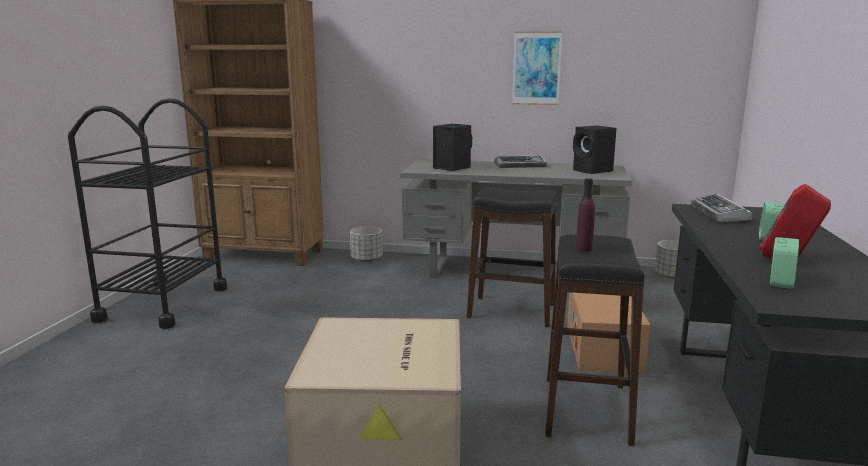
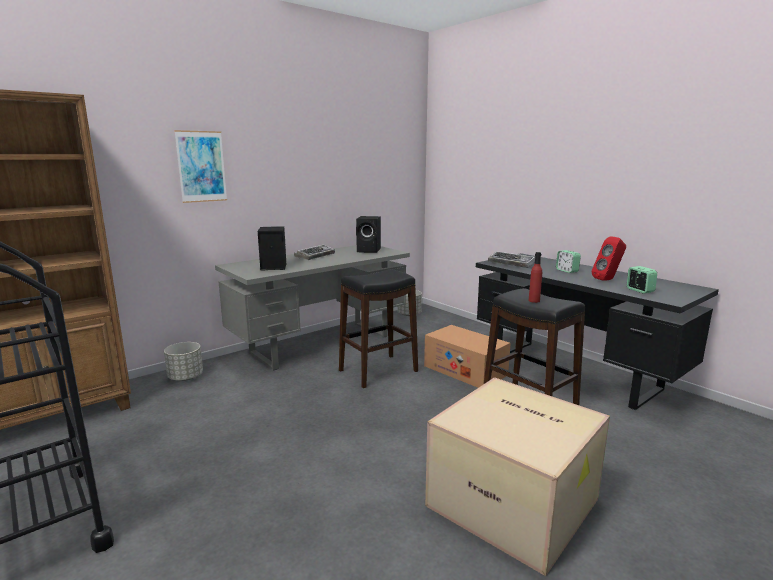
camera: 50 degrees left, 0 degrees up
picture [512,31,562,105] -> picture moved to [174,130,227,203]
purple bottle [576,178,595,252] -> red bottle [528,252,542,303]

